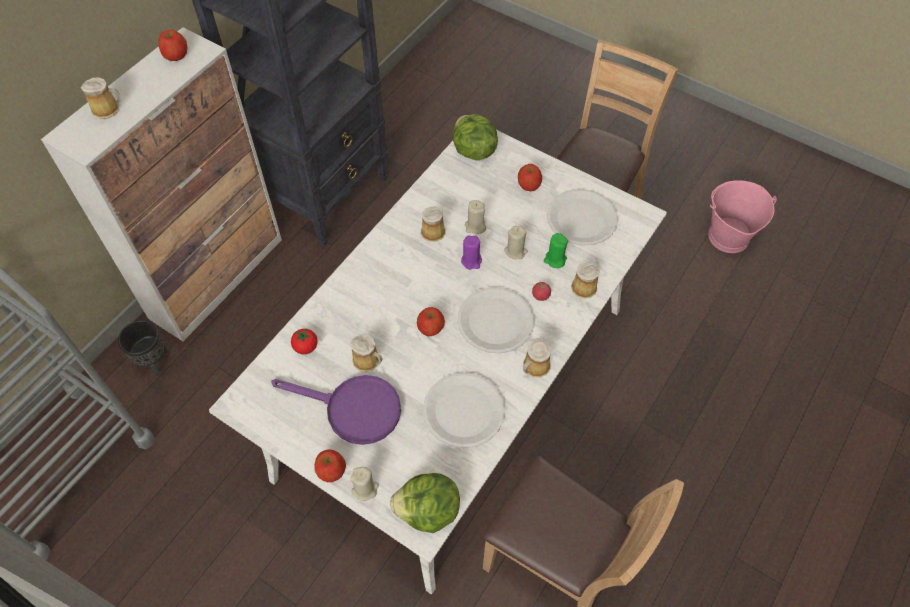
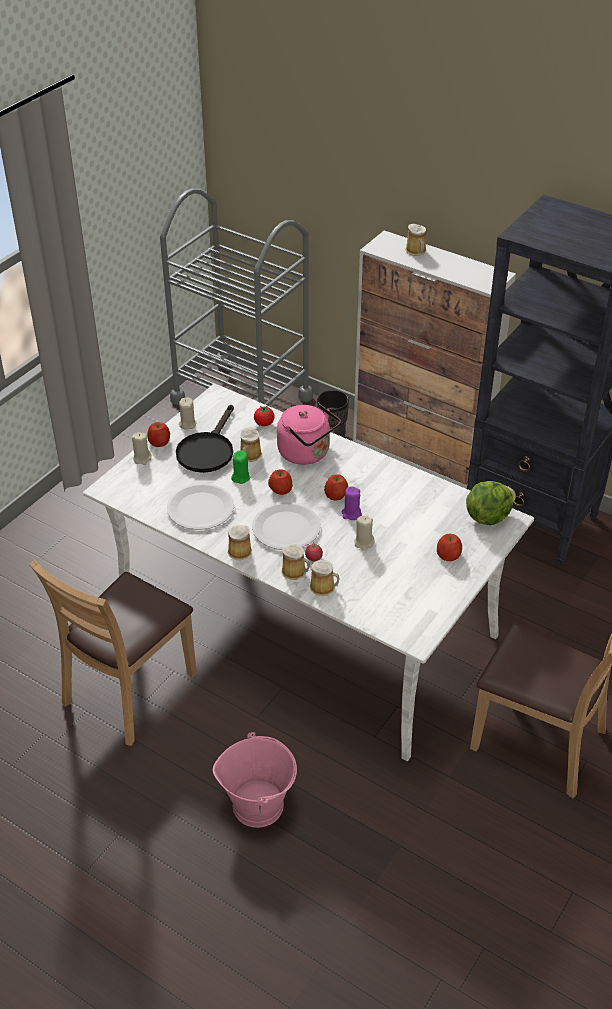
camera: 90 degrees right, 15 degrees down
apple [158,30,187,61] -> apple moved to [324,474,348,501]
purple frying pan [271,375,401,445] -> black frying pan [176,405,234,473]
lettuce [390,473,460,533] -> none
mug [421,206,445,242] -> mug moved to [282,544,310,580]
beige candle [465,200,486,234] -> beige candle moved to [179,397,197,429]
green candle [544,233,568,268] -> green candle moved to [231,450,250,484]
white plate [547,189,618,245] -> none
pink bucket [708,180,777,253] -> pink bucket moved to [213,732,297,828]
none -> pink kettle [277,404,341,465]

